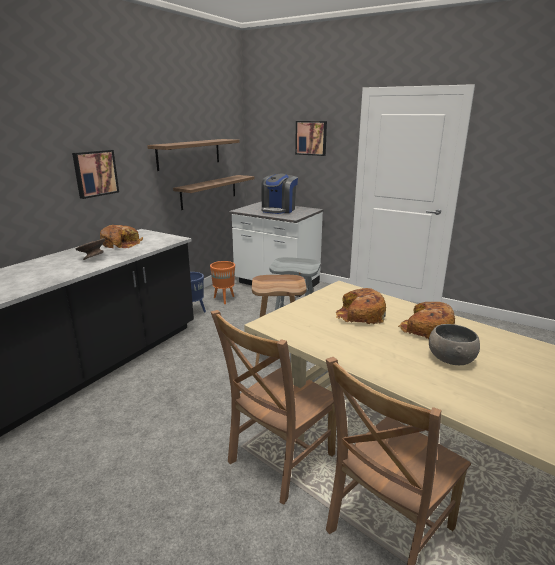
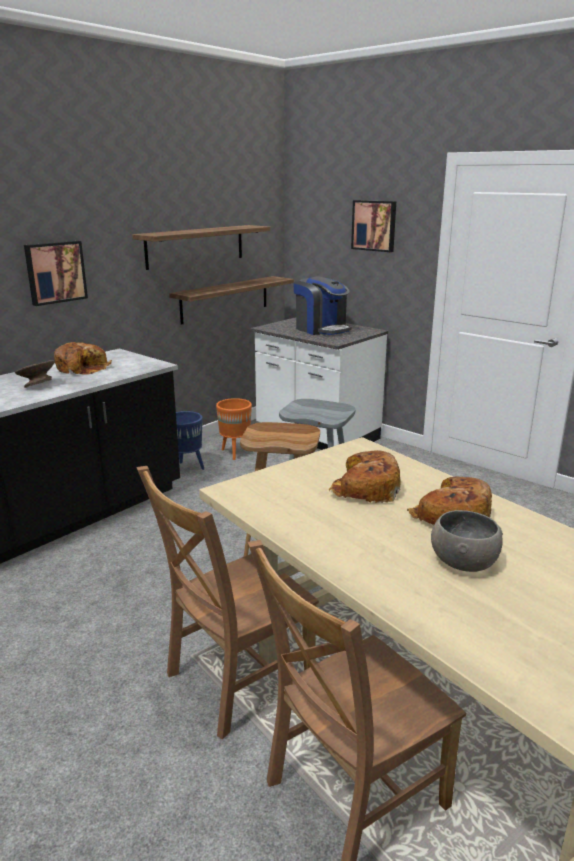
camera: 10 degrees right, 0 degrees up
coffee machine [261,174,298,214] -> coffee machine turned 75 degrees counterclockwise [293,276,352,335]

